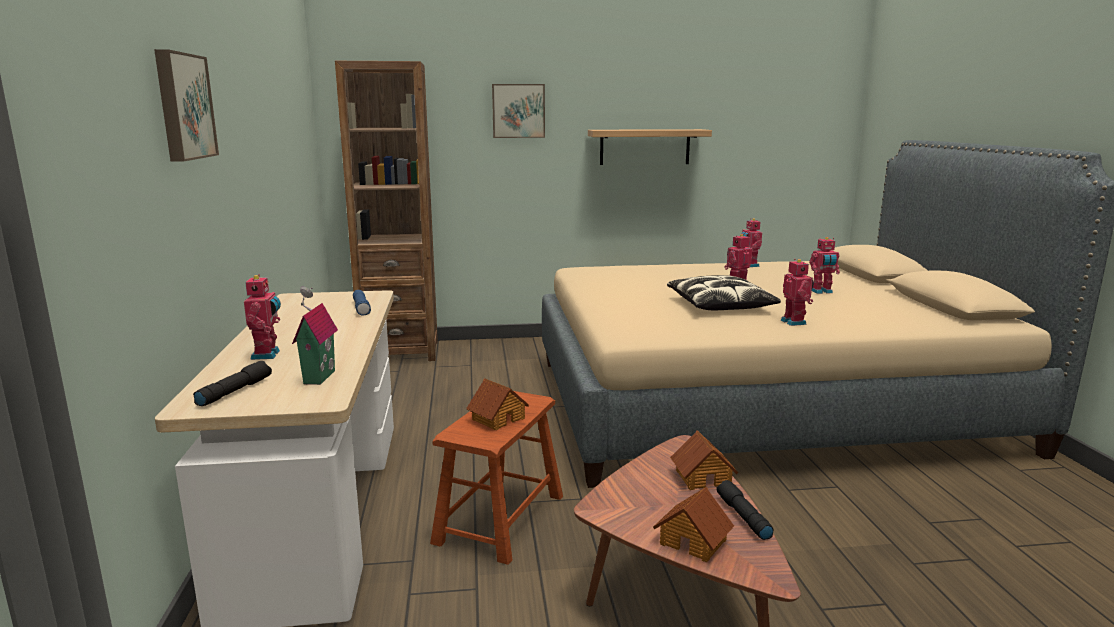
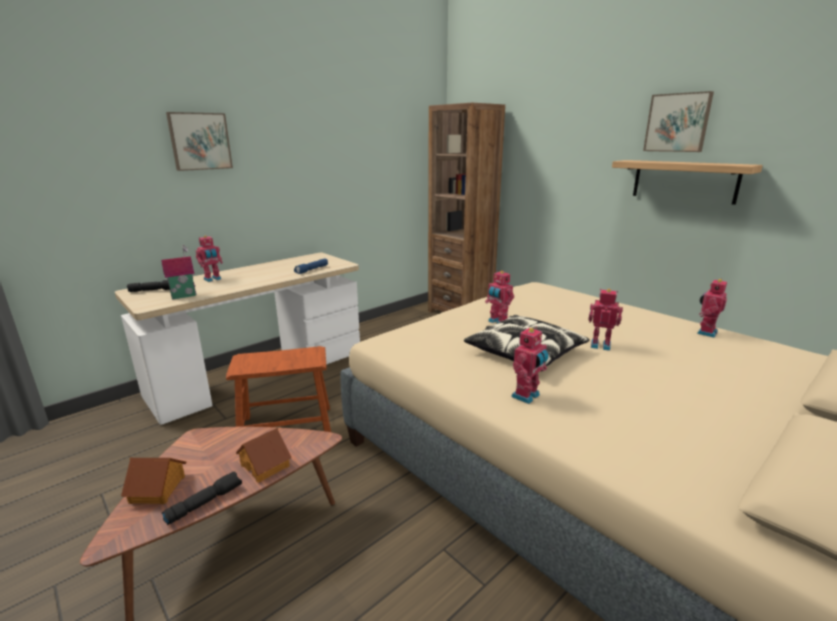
camera: 55 degrees right, 5 degrees up
toy house [466,378,529,430] -> none
picture [492,84,545,138] -> picture moved to [643,91,714,152]
toy robot [809,237,840,294] -> toy robot moved to [485,270,514,324]

